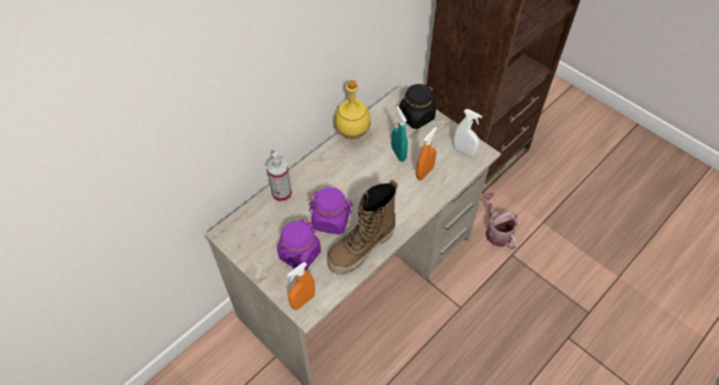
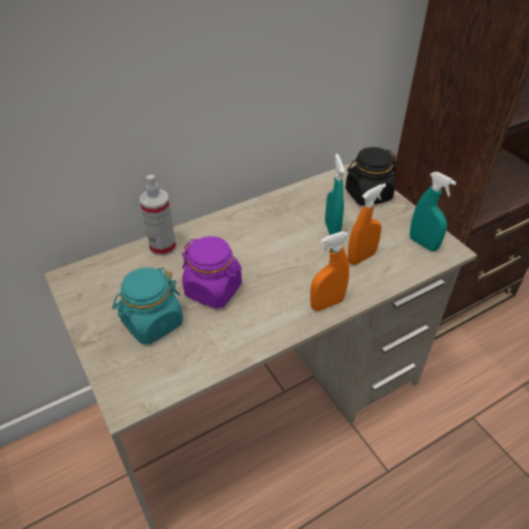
camera: 15 degrees right, 10 degrees down
purple jar [277,219,321,270] -> turquoise jar [112,267,183,345]
orange spray bottle [287,262,315,310] -> orange spray bottle moved to [310,231,349,311]
boot [327,179,398,275] -> none
yellow bottle [334,80,371,140] -> none
white spray bottle [453,109,482,157] -> turquoise spray bottle [410,172,456,251]
watering can [482,193,517,249] -> none

